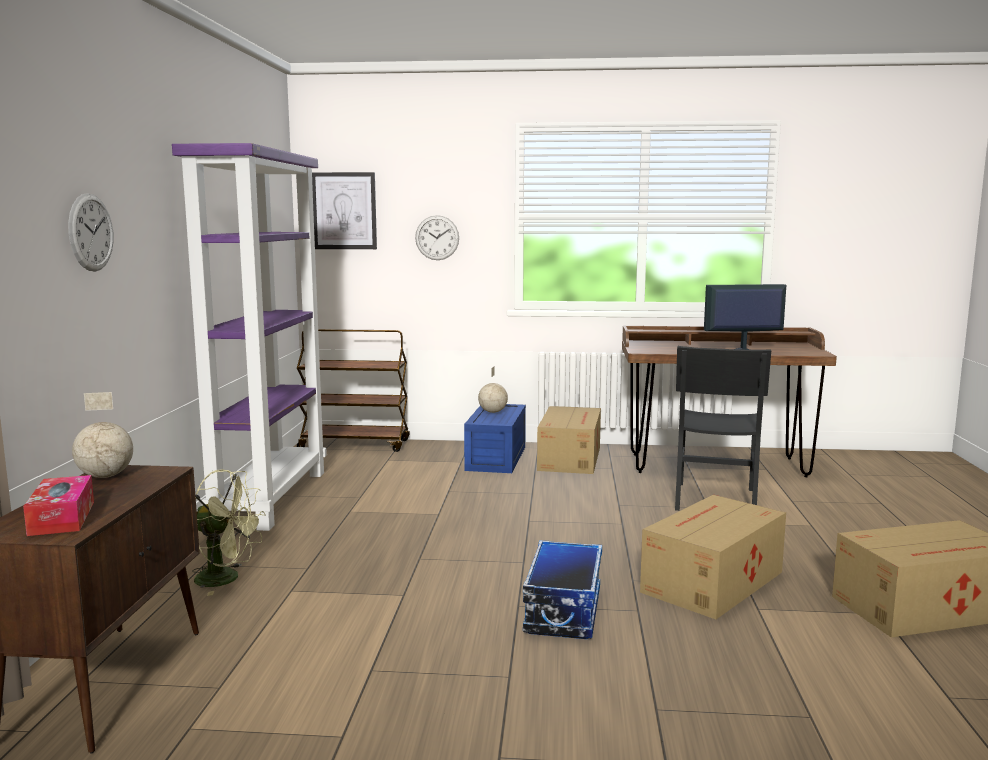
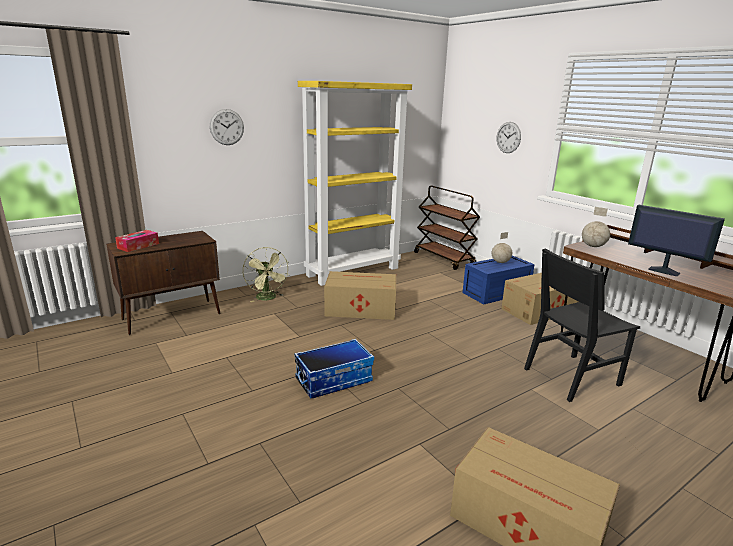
camera: 50 degrees right, 10 degrees up
globe [72,392,133,478] -> globe moved to [582,207,610,247]
purple bookcase [172,143,327,531] -> yellow bookcase [298,81,412,286]
picture [312,172,377,249] -> none
cardboard box [640,495,786,619] -> cardboard box moved to [324,271,396,320]

